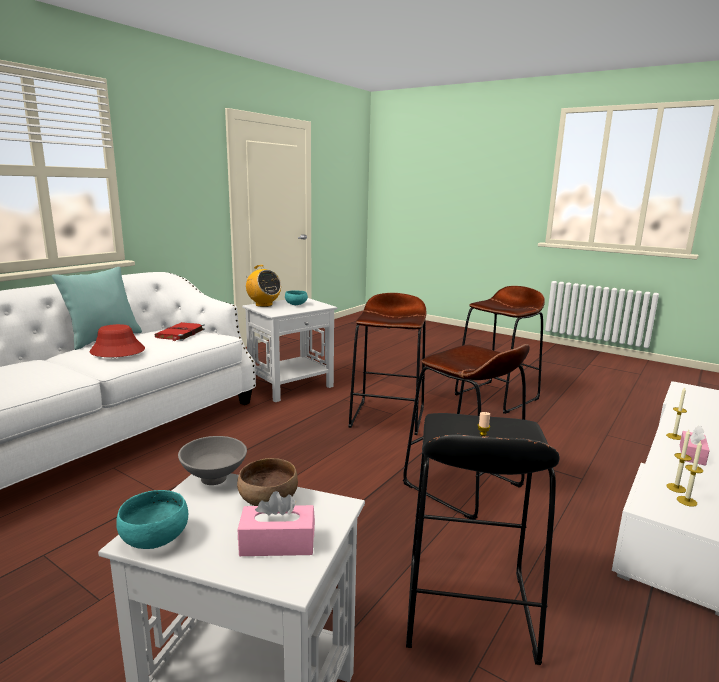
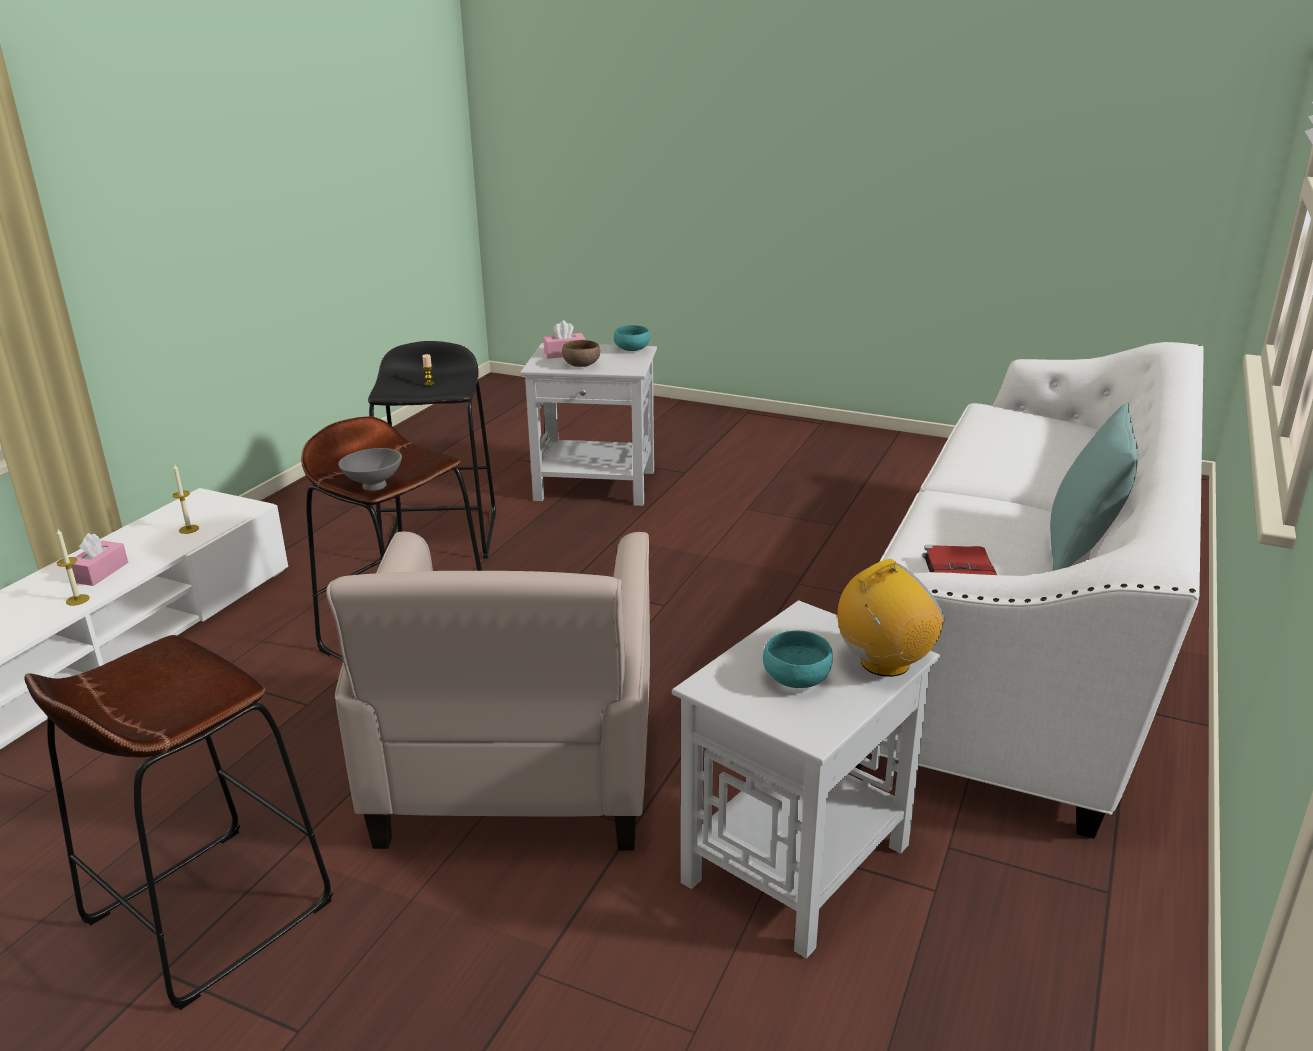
camera: 170 degrees right, 10 degrees up
red hat [90,324,145,357] -> none
grey bowl [178,436,247,485] -> grey bowl moved to [338,448,402,491]
radio [244,265,281,307] -> radio turned 120 degrees clockwise [837,559,945,677]
brown stool [348,293,426,435] -> beige armchair [326,532,650,851]
candle [677,441,703,507] -> none

